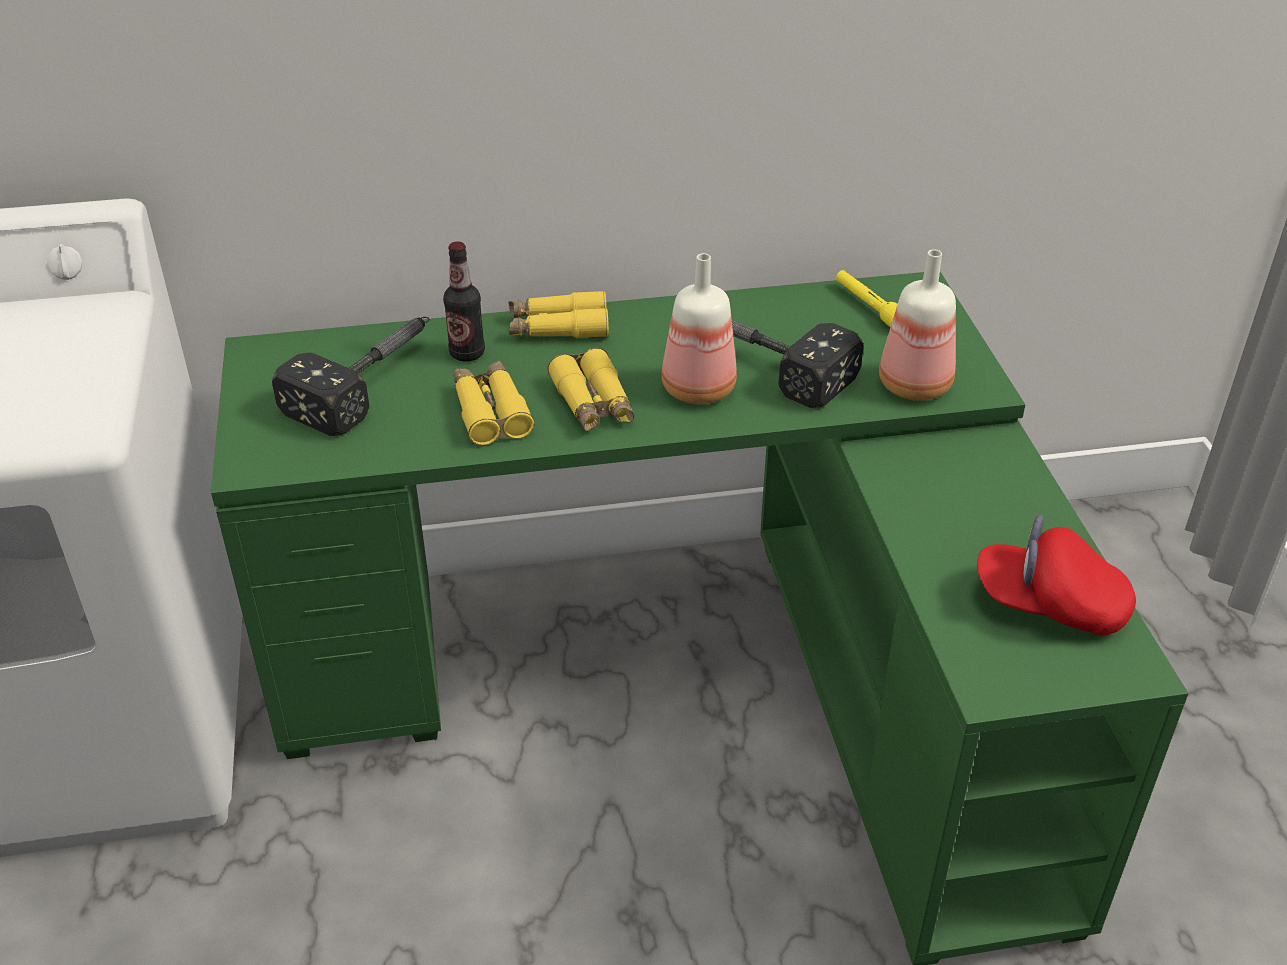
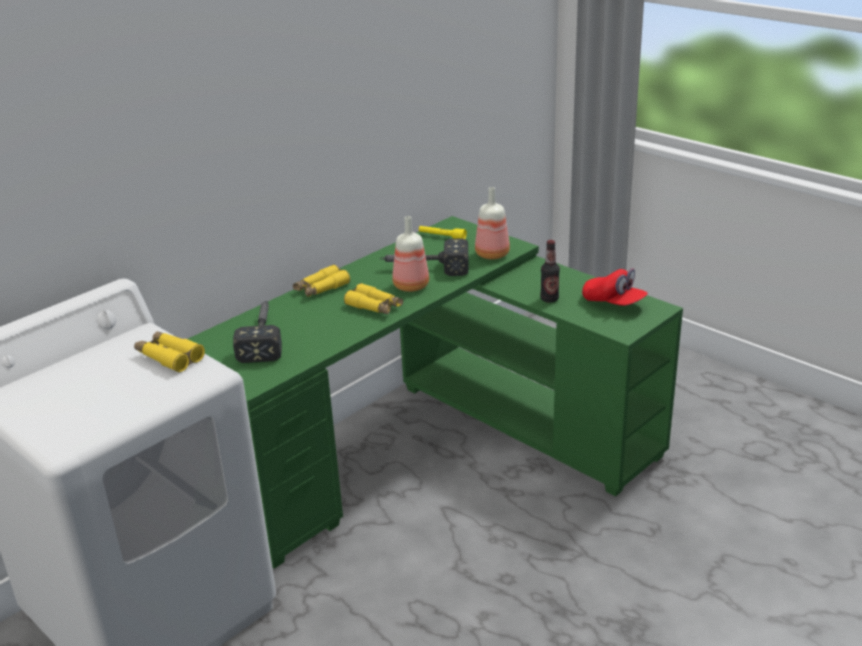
camera: 35 degrees left, 10 degrees down
bottle [443,241,485,362] -> bottle moved to [540,240,560,303]
yellow binoculars [453,361,535,445] -> yellow binoculars moved to [134,331,205,372]
red cap [977,515,1136,635] -> red cap turned 120 degrees counterclockwise [582,268,648,306]

